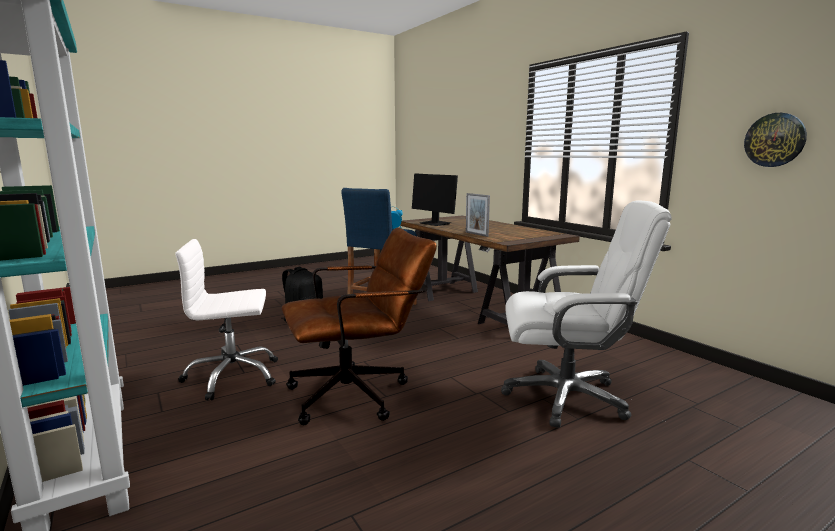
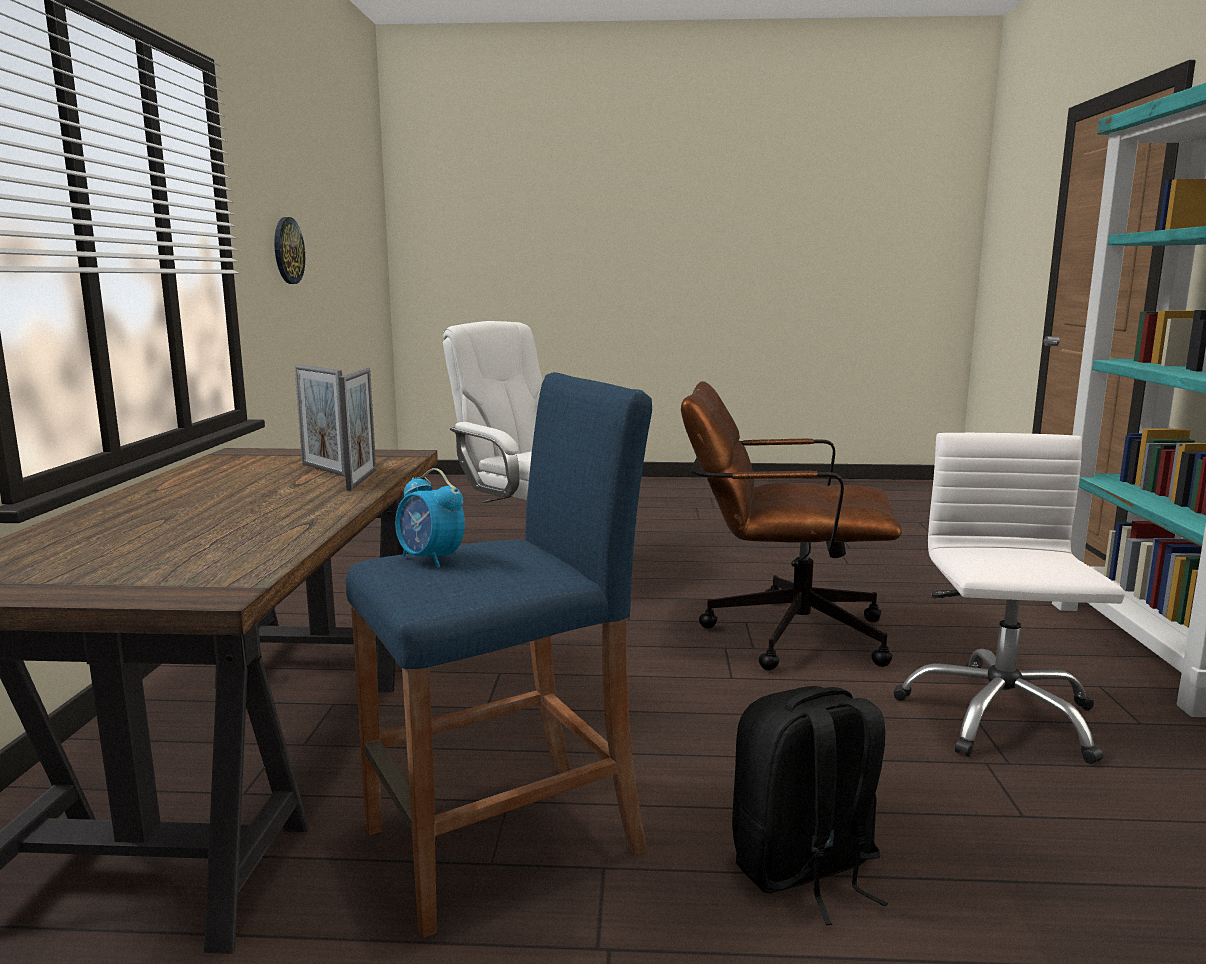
camera: 145 degrees left, 0 degrees up
white office chair [175,239,278,400] -> white office chair turned 105 degrees counterclockwise [894,433,1125,764]
monitor [412,173,458,226] -> none
none -> picture frame [294,364,346,477]

